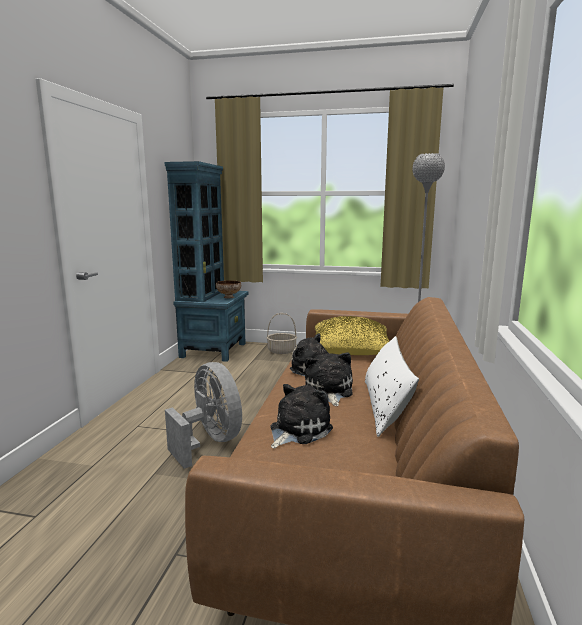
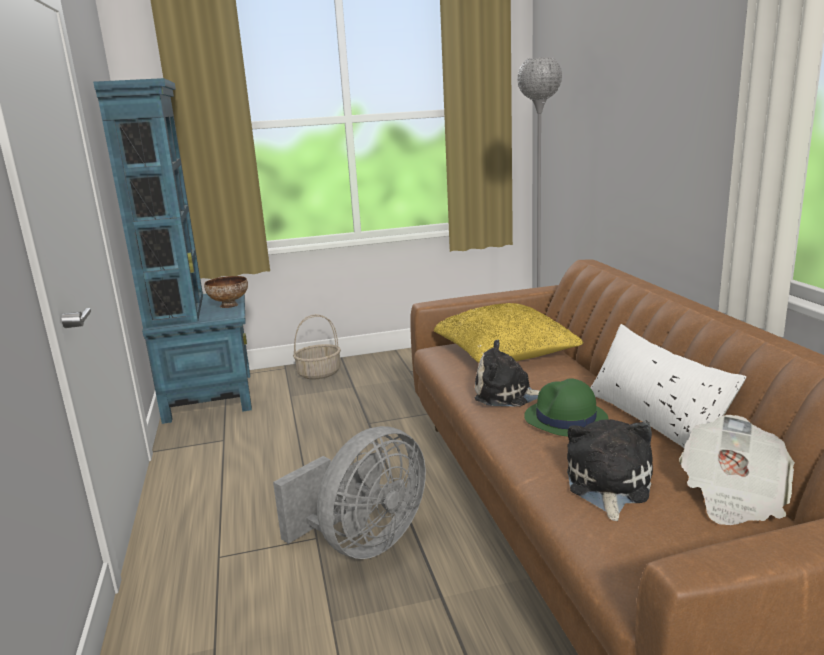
camera: 25 degrees left, 5 degrees up
grey fan [165,362,242,469] -> grey fan turned 105 degrees clockwise [273,426,426,559]
plush toy [305,352,353,406] -> green hat [524,378,609,436]
none -> newspaper [679,415,795,525]

